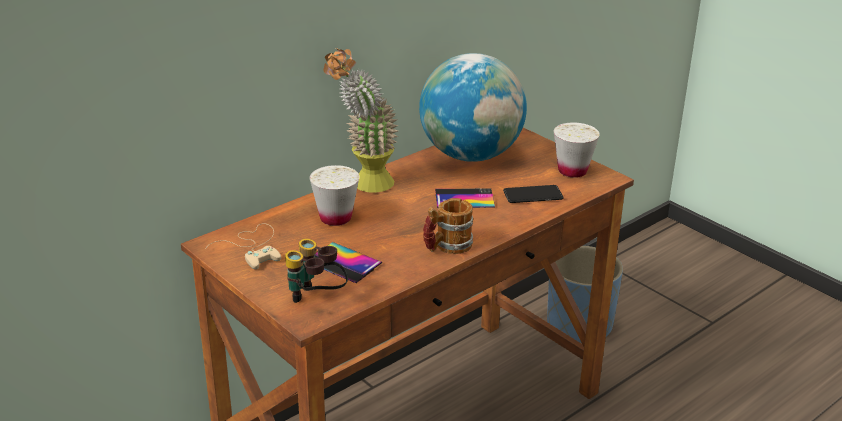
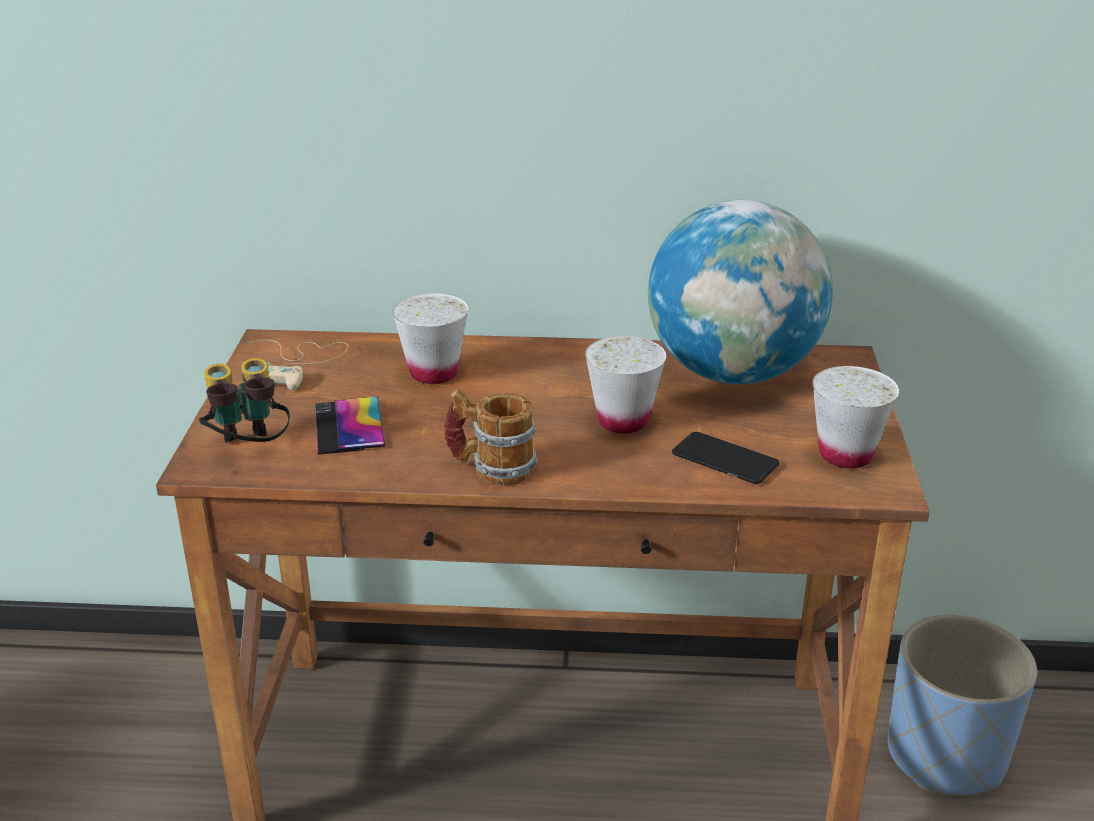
camera: 45 degrees right, 0 degrees up
potted plant [323,48,399,193] -> none
phone [435,189,495,208] -> white cup [585,336,666,434]

